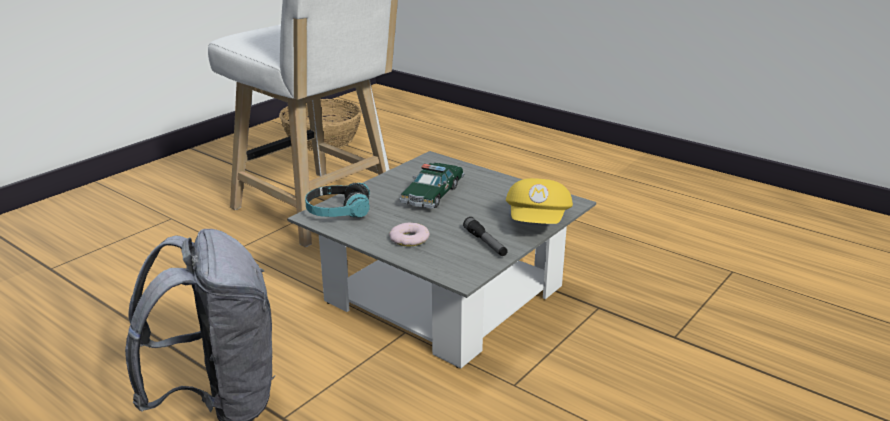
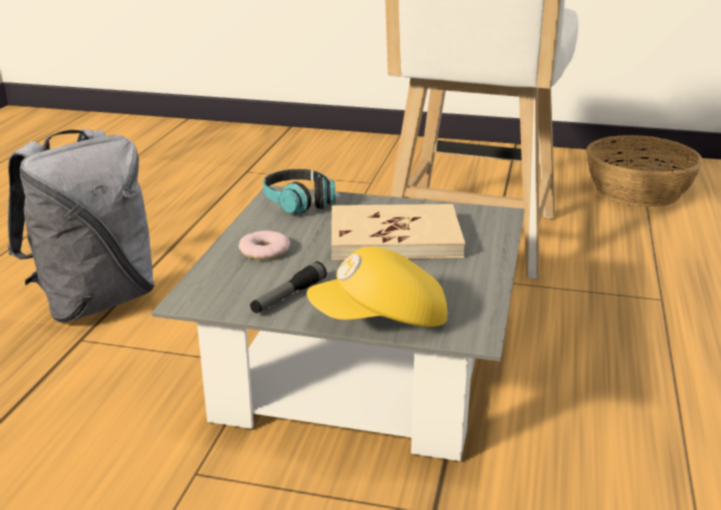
camera: 65 degrees right, 0 degrees up
toy car [399,163,465,209] -> beige book [331,204,465,260]

